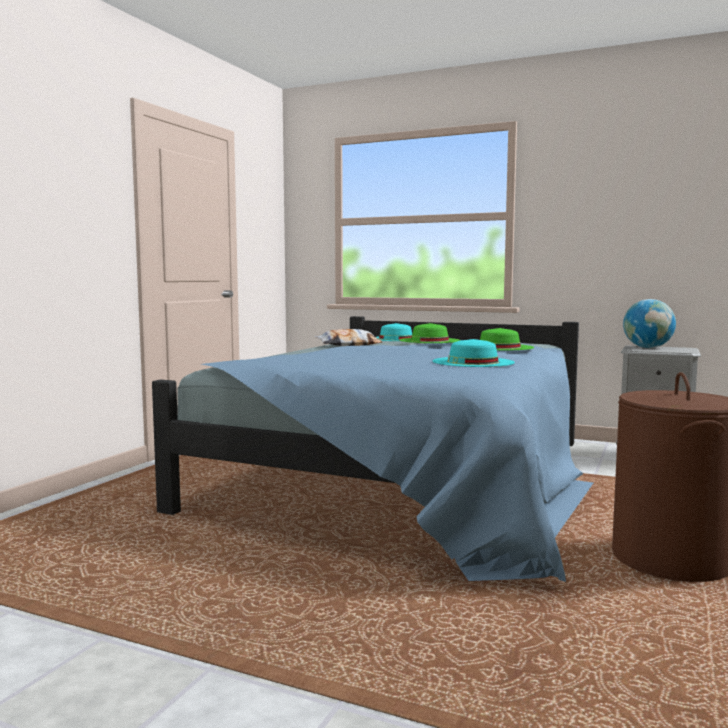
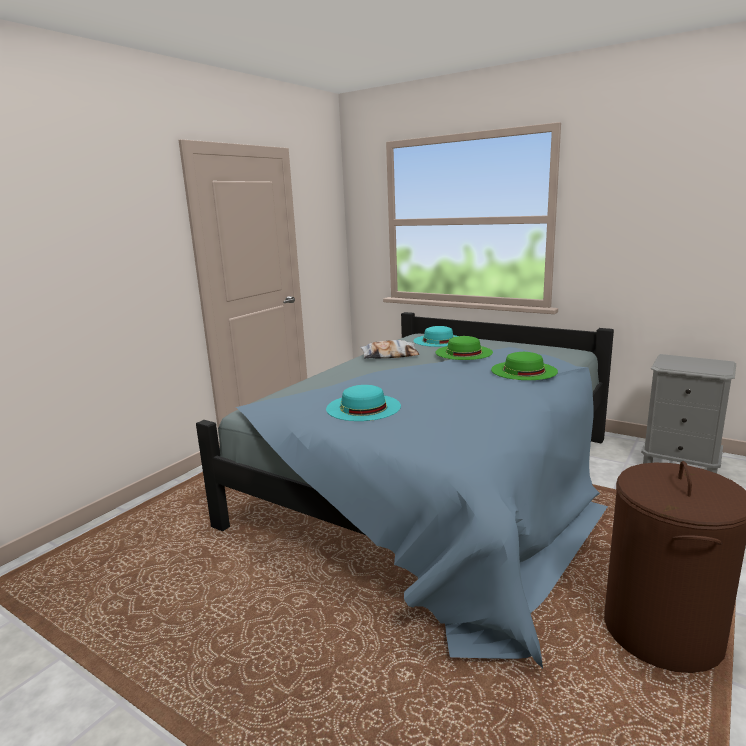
camera: 10 degrees right, 10 degrees up
turquoise hat [433,339,515,367] -> turquoise hat moved to [326,385,401,421]
globe [623,299,676,348] -> none

